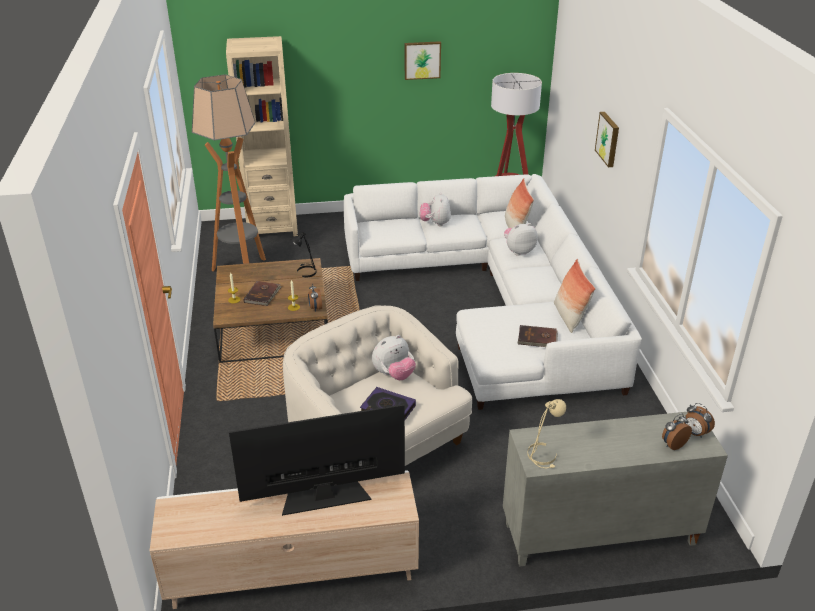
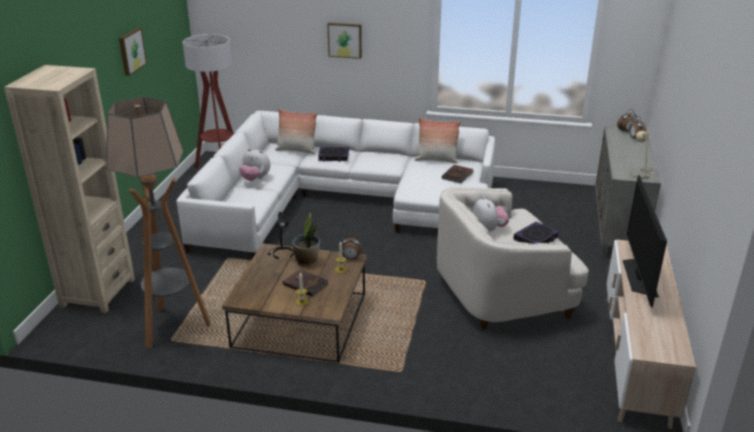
camera: 70 degrees left, 5 degrees down
plush toy [504,223,538,256] -> book [318,147,349,162]
none -> potted plant [293,213,320,266]

